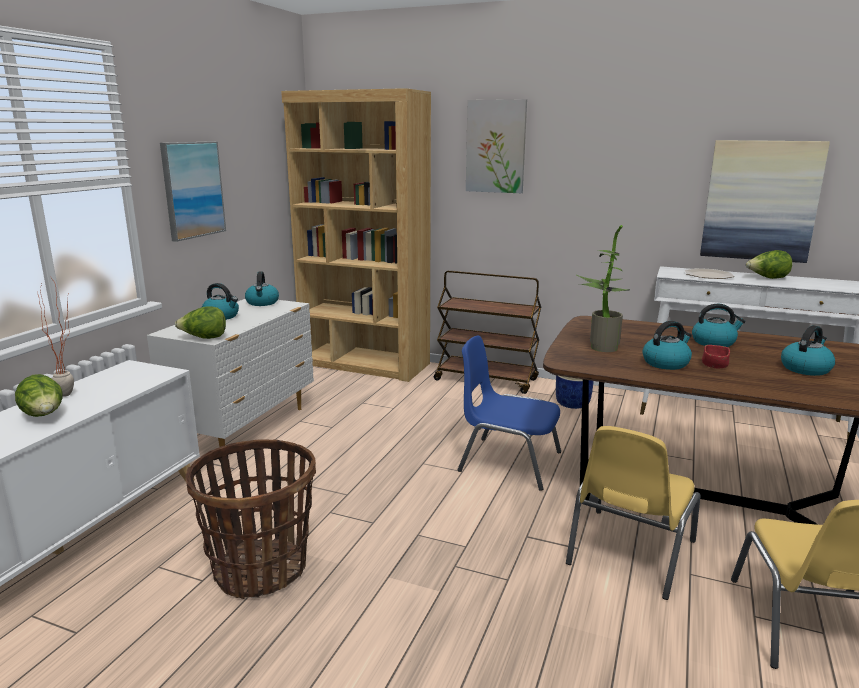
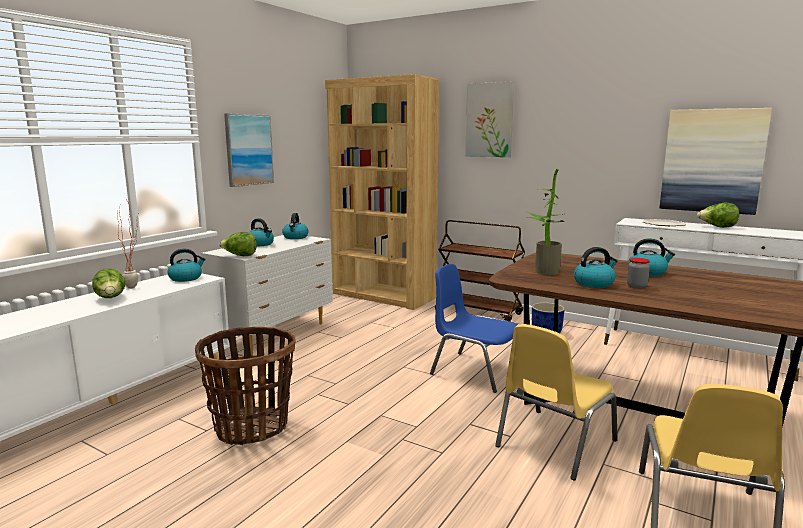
camera: 10 degrees right, 5 degrees down
red bowl [702,345,730,369] -> jar [627,258,650,289]
kettle [781,325,835,376] -> kettle moved to [168,249,206,282]

